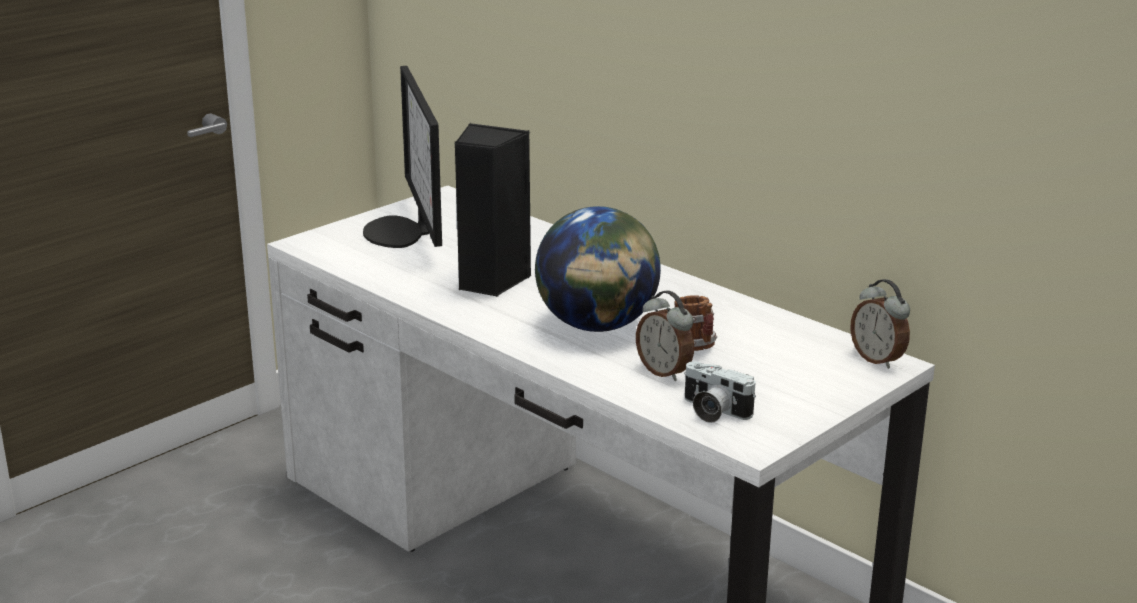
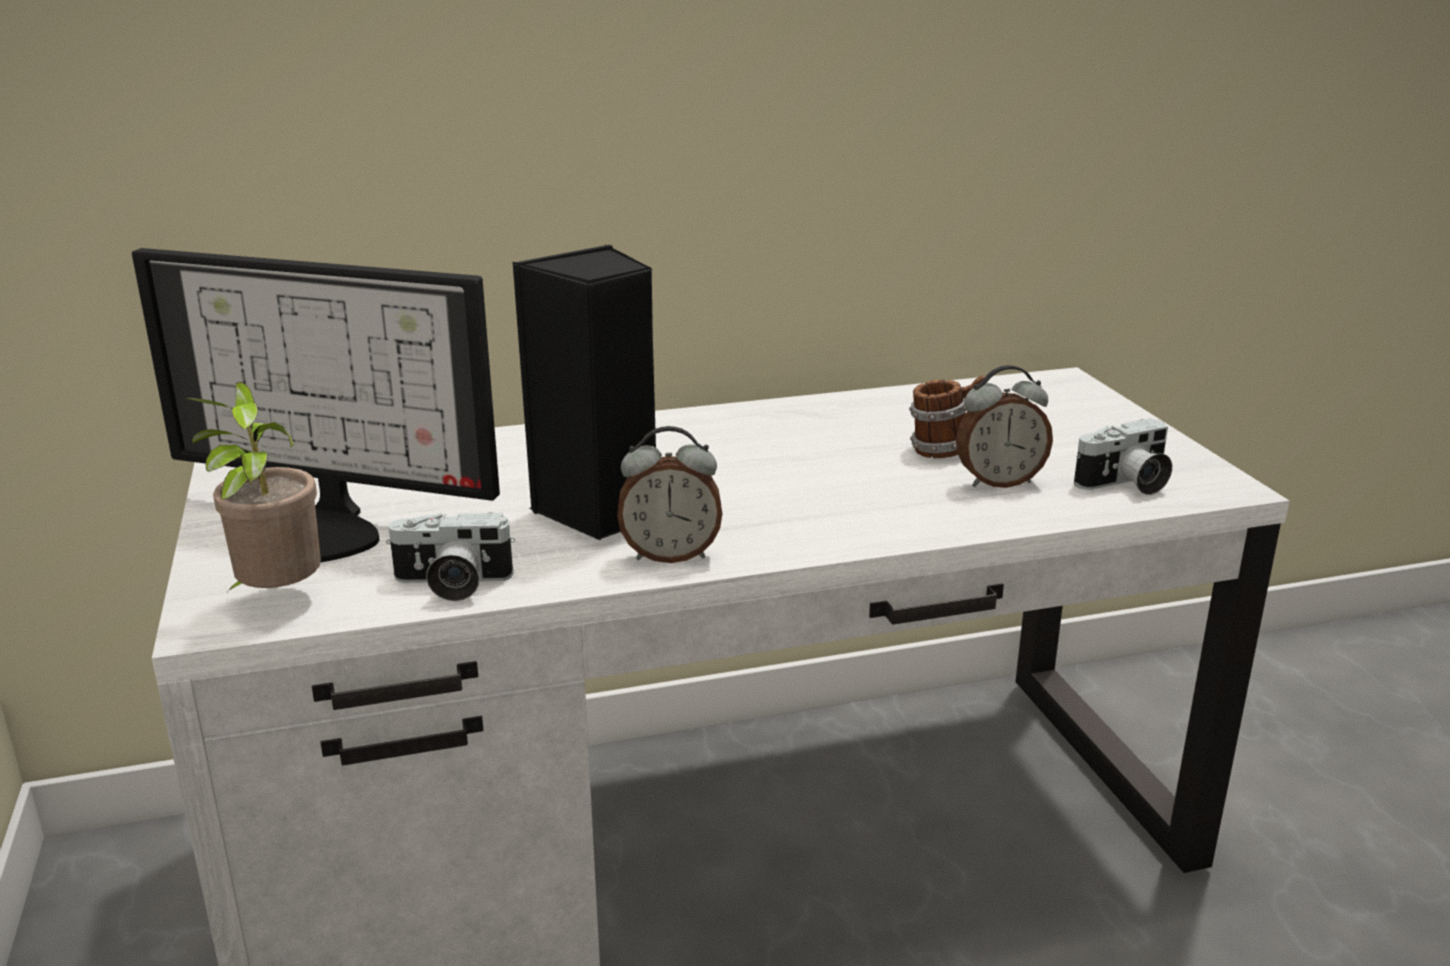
camera: 60 degrees left, 0 degrees up
globe [535,206,661,332] -> none
alarm clock [850,279,910,369] -> alarm clock moved to [617,426,722,563]
none -> potted plant [186,382,321,594]
none -> camera [386,513,515,601]

